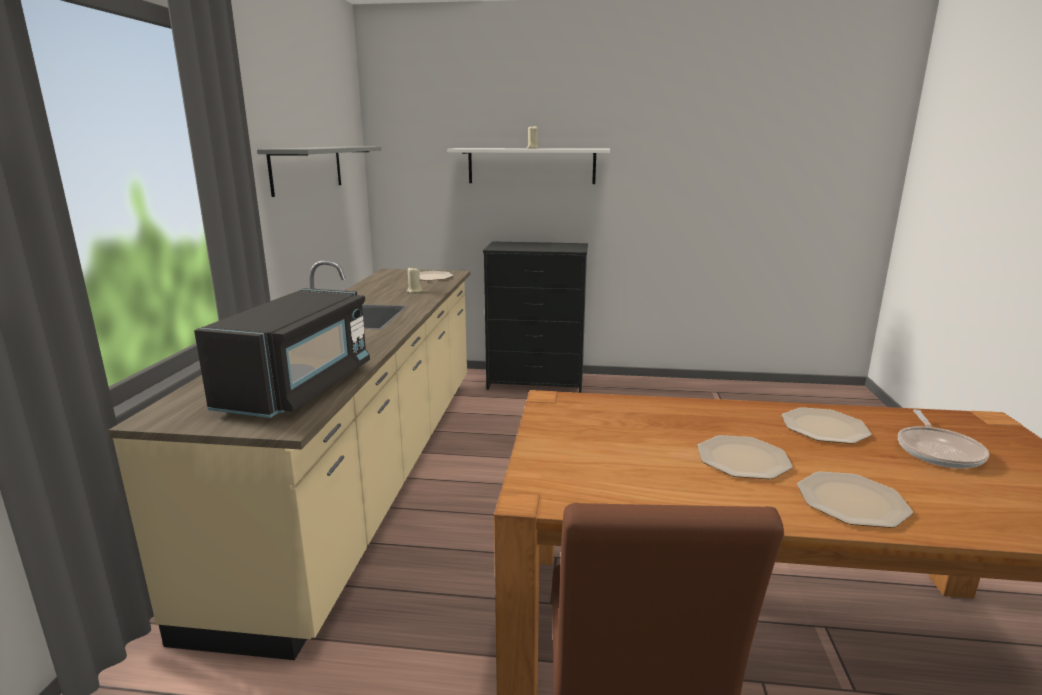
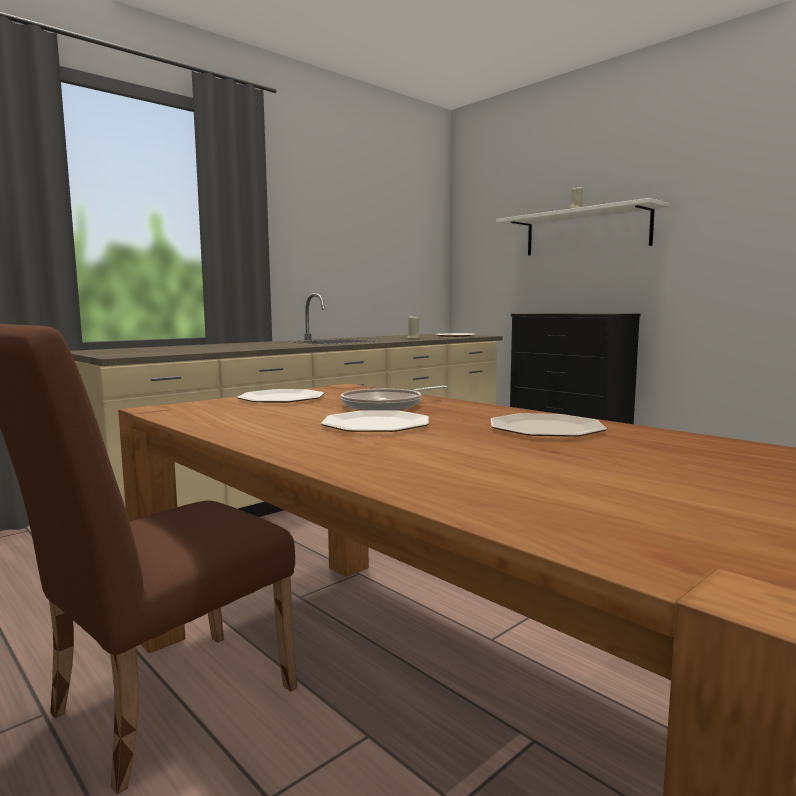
camera: 40 degrees right, 10 degrees down
black microwave [194,288,370,418] -> none
grey shelf [257,147,382,197] -> none
plate [797,472,913,528] -> plate moved to [237,389,325,403]
frying pan [898,409,989,469] -> frying pan moved to [341,386,448,411]

